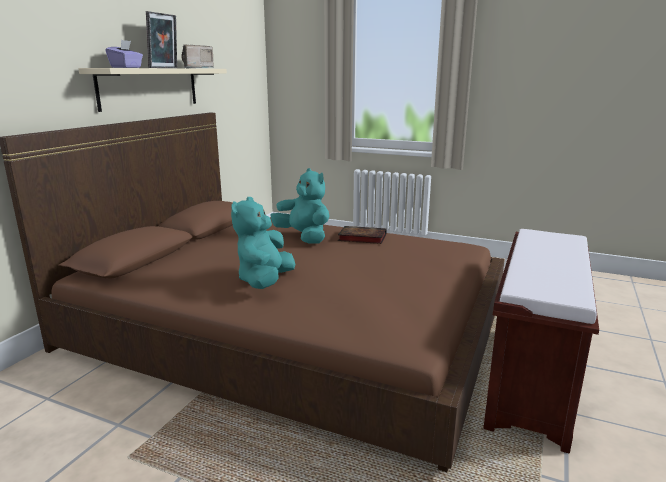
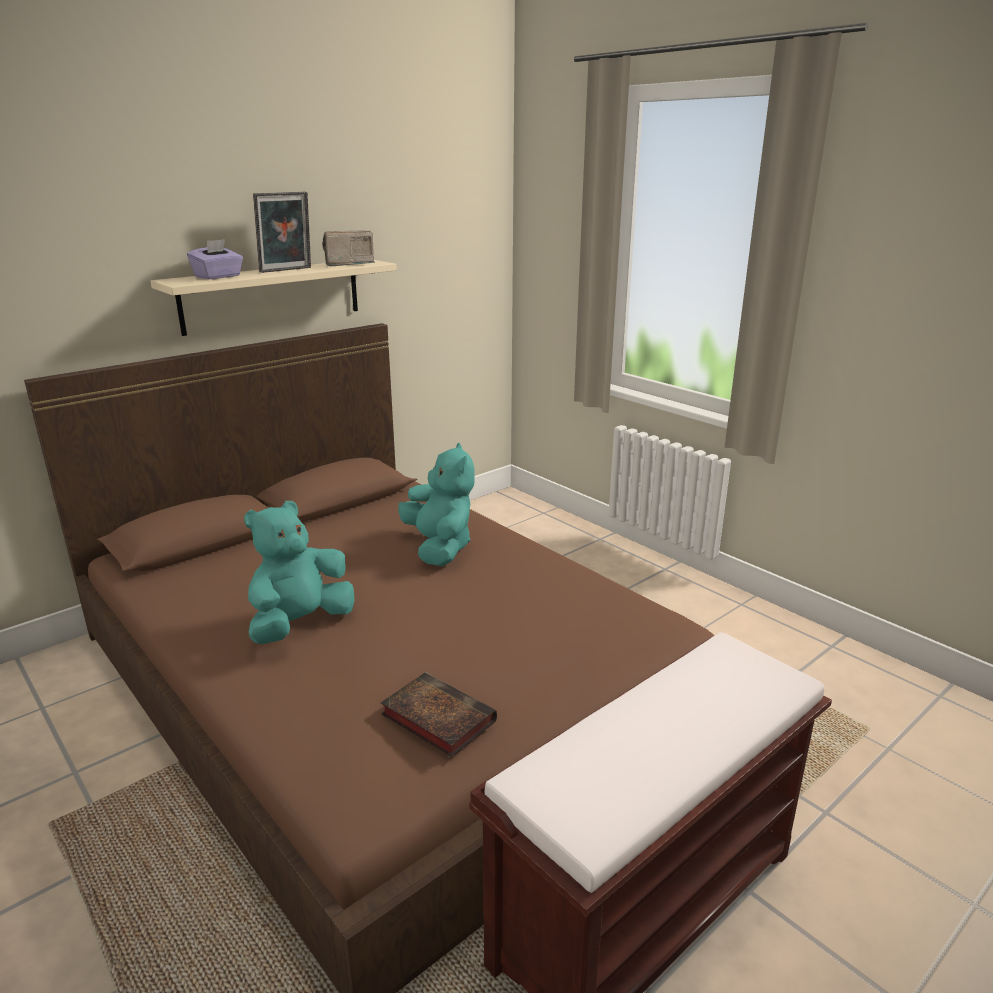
camera: 25 degrees right, 5 degrees up
book [338,226,387,244] -> book moved to [381,672,497,757]

